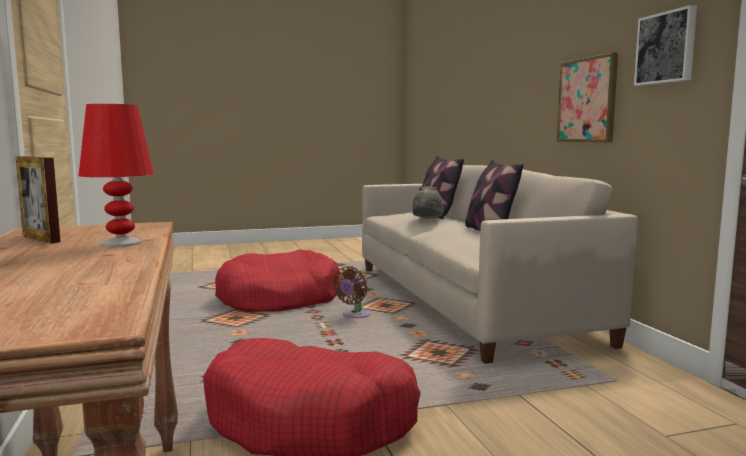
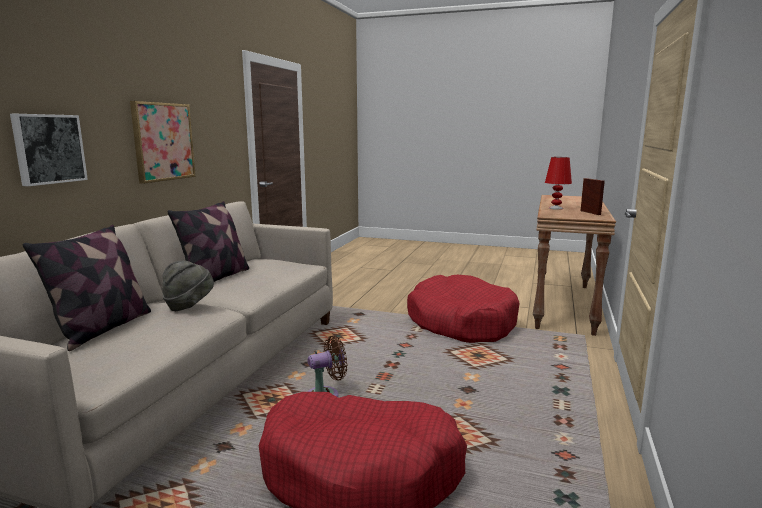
camera: 145 degrees left, 5 degrees up
picture [634,5,697,86] -> picture moved to [10,114,88,186]

